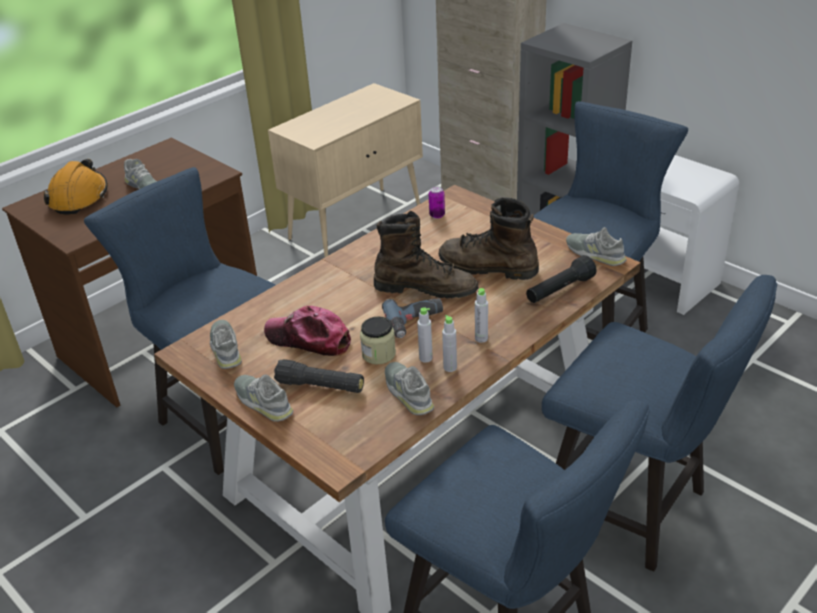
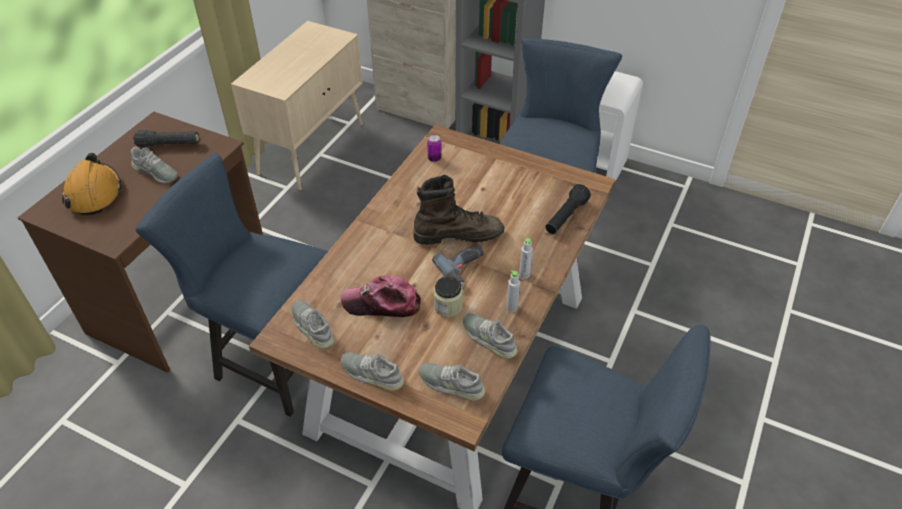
camera: 20 degrees left, 10 degrees up
black flashlight [274,359,364,393] -> black flashlight moved to [133,130,199,147]
grey bottle [417,307,433,363] -> none
brown boot [439,197,539,280] -> none
blue chair [542,275,777,571] -> none
grey shoe [566,227,627,266] -> grey shoe moved to [419,363,486,401]

